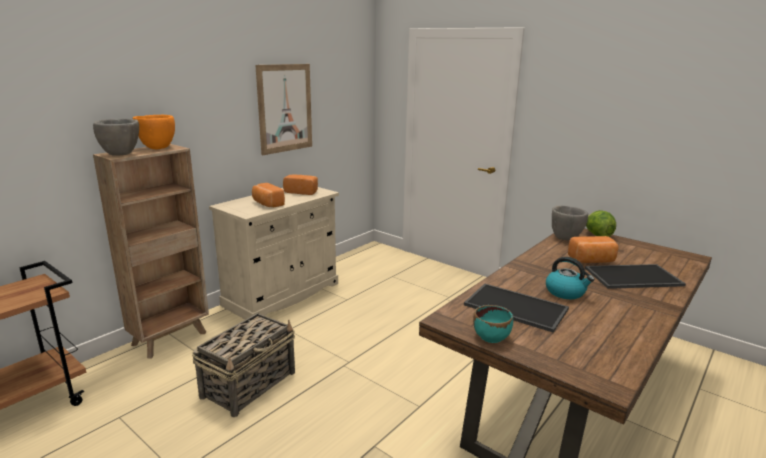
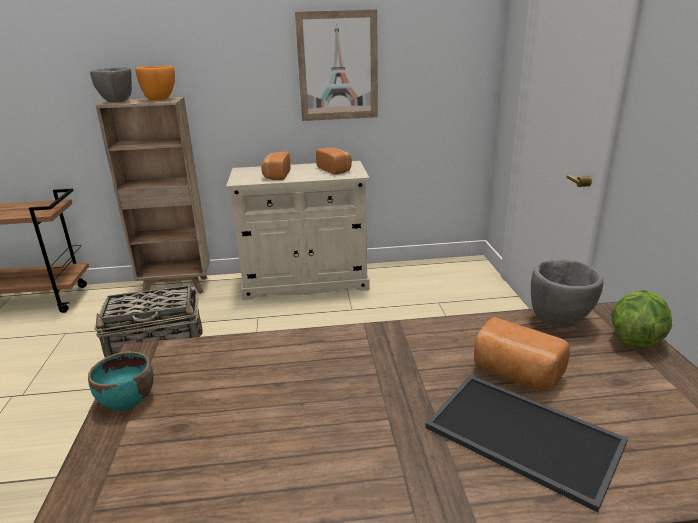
camera: 45 degrees right, 5 degrees up
tray [464,283,569,333] -> none
kettle [546,257,594,299] -> none

